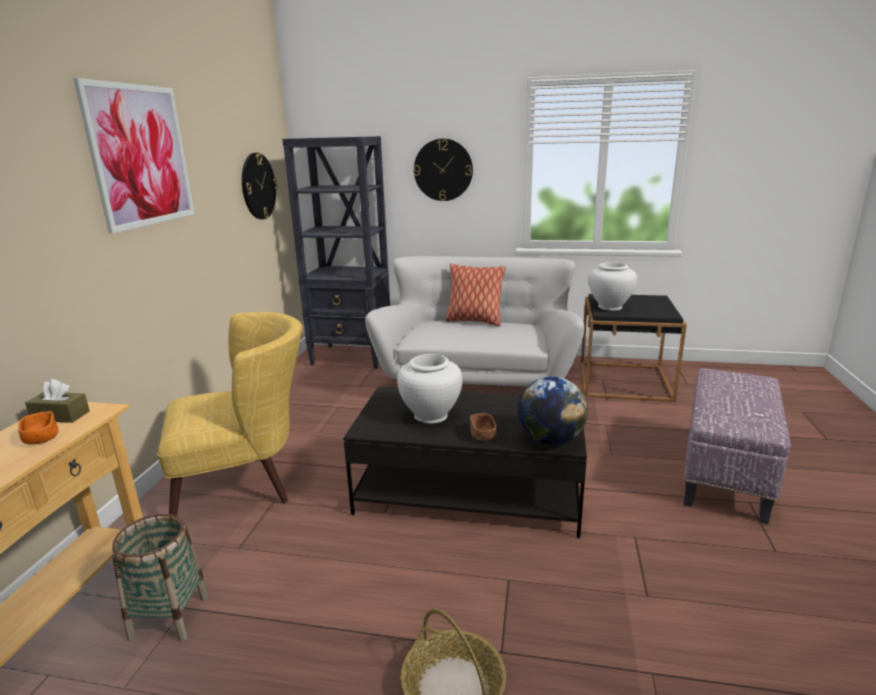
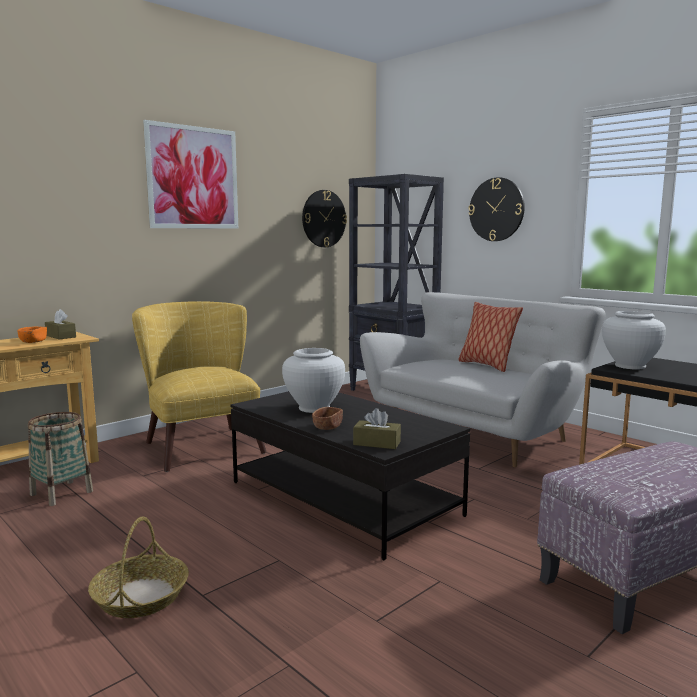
camera: 35 degrees right, 10 degrees down
yellow armchair [157,312,302,516] -> yellow armchair turned 135 degrees counterclockwise [132,301,266,472]
globe [518,376,588,445] -> brown tissue box [353,408,401,449]

